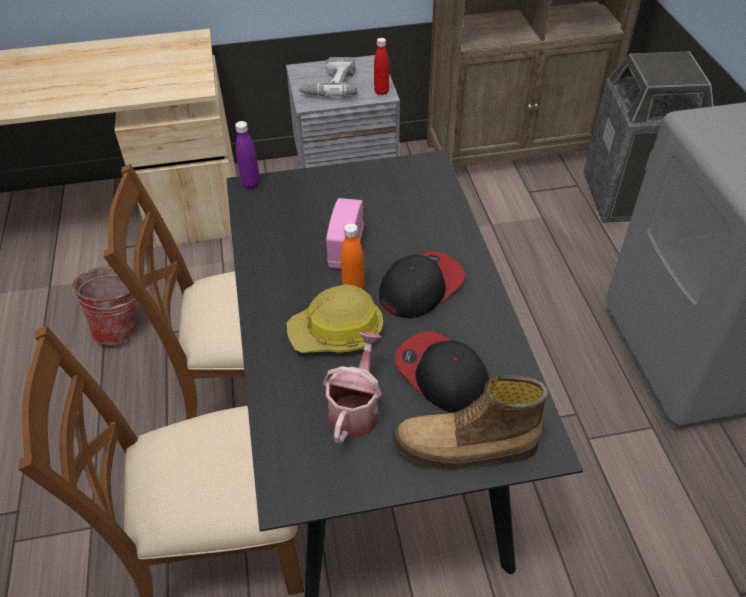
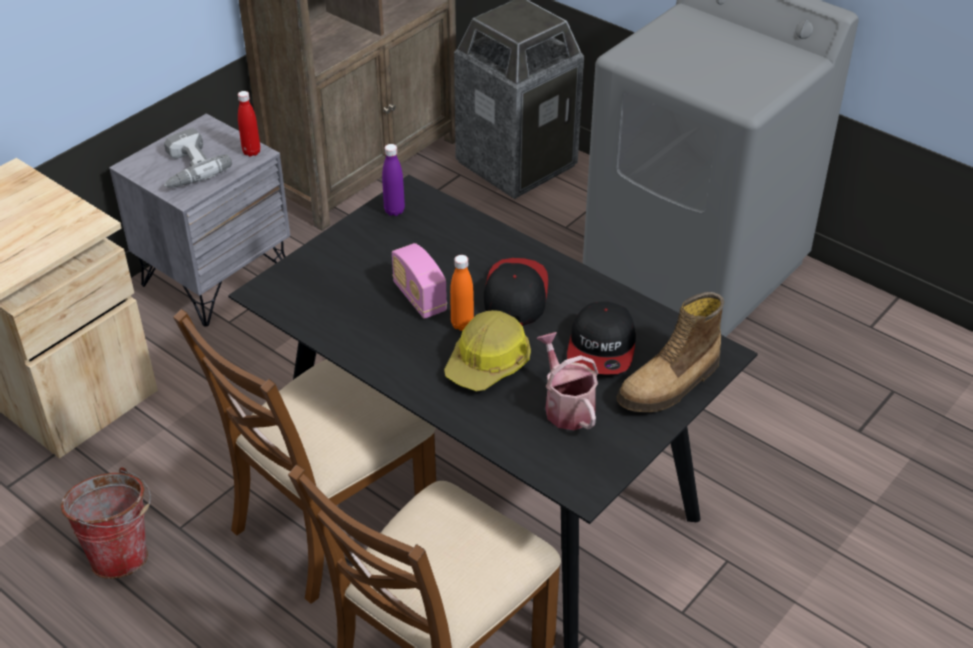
camera: 40 degrees left, 5 degrees down
purple bottle [235,121,260,189] -> purple bottle moved to [382,144,405,216]
cap [395,331,489,413] -> cap turned 90 degrees counterclockwise [567,301,636,374]

